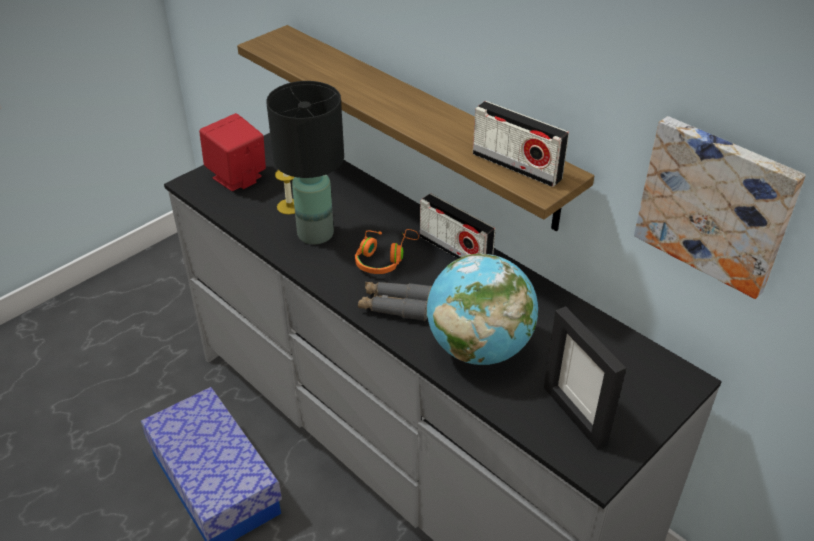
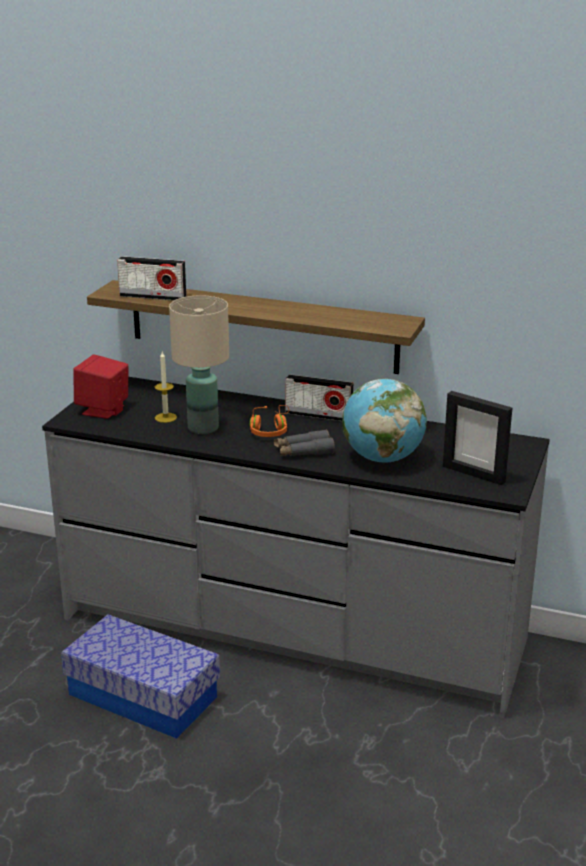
camera: 25 degrees left, 15 degrees down
black table lamp [266,81,344,244] -> beige table lamp [169,295,229,434]
radio [473,101,569,187] -> radio moved to [117,256,187,301]
picture [634,116,806,299] -> none

